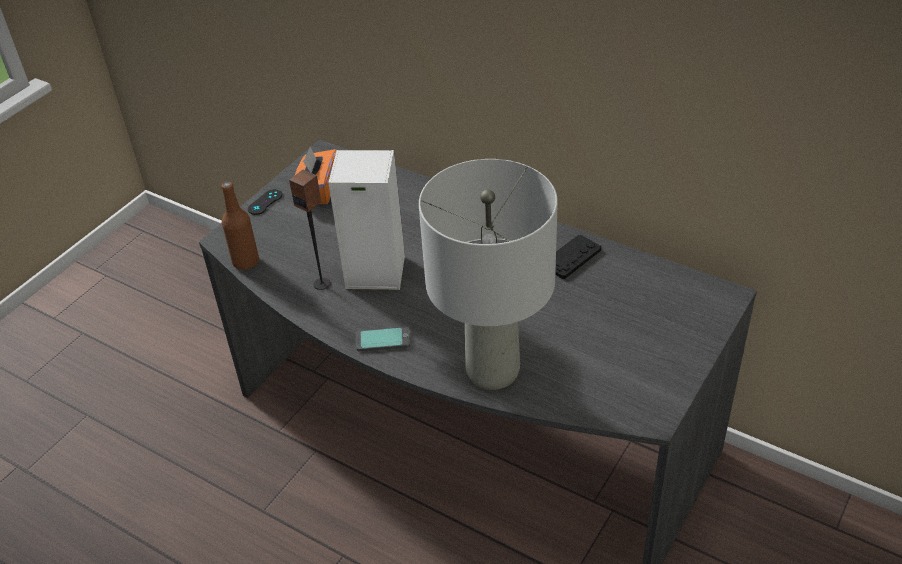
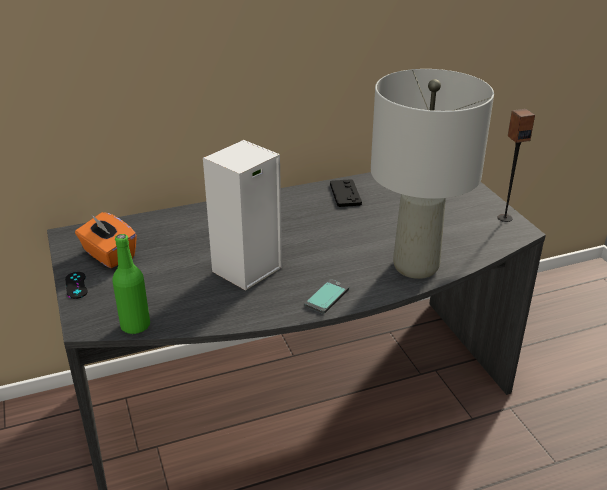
camera: 55 degrees left, 10 degrees down
brown bottle [221,182,259,270] -> green bottle [112,234,150,334]
speaker [289,170,331,290] -> speaker moved to [498,109,535,222]

